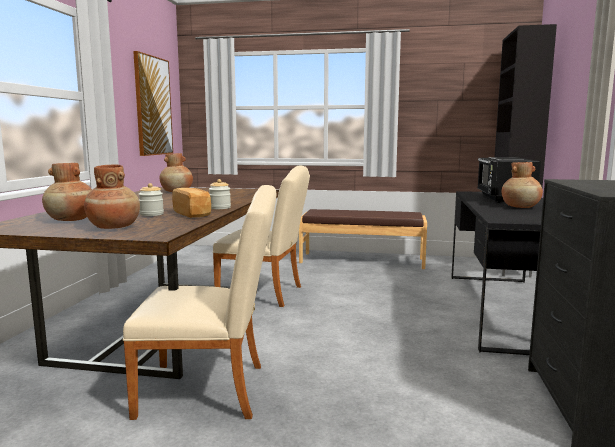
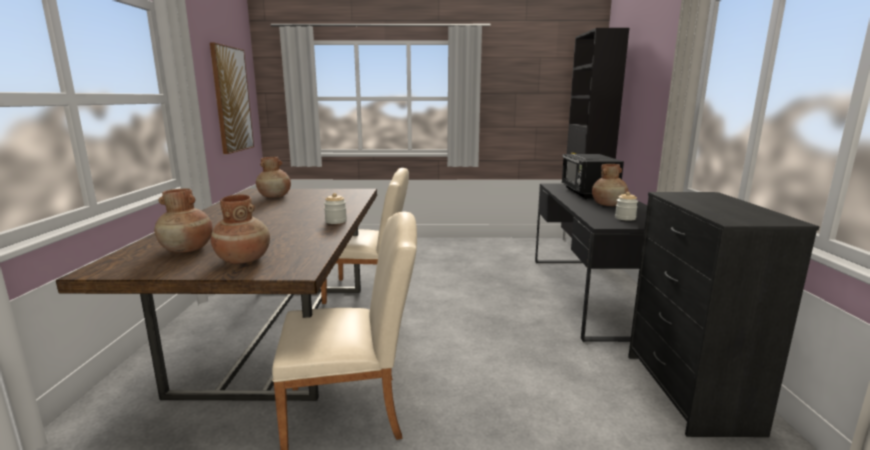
camera: 10 degrees left, 5 degrees up
jar [138,183,164,216] -> jar moved to [615,192,638,221]
bread [172,188,211,218] -> none
brown bench [299,209,427,269] -> none

